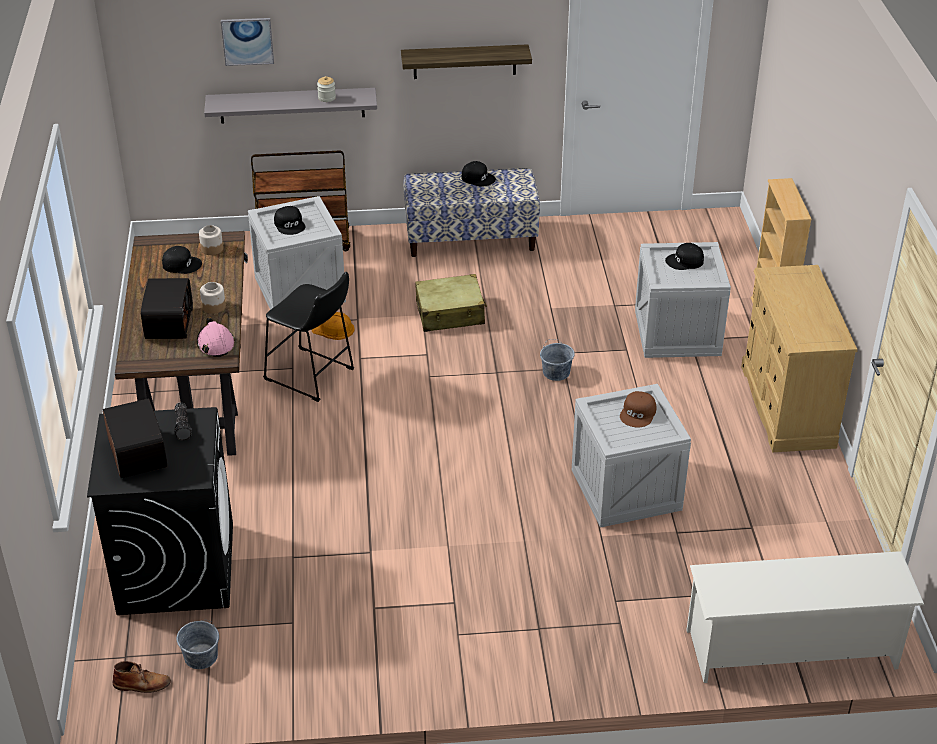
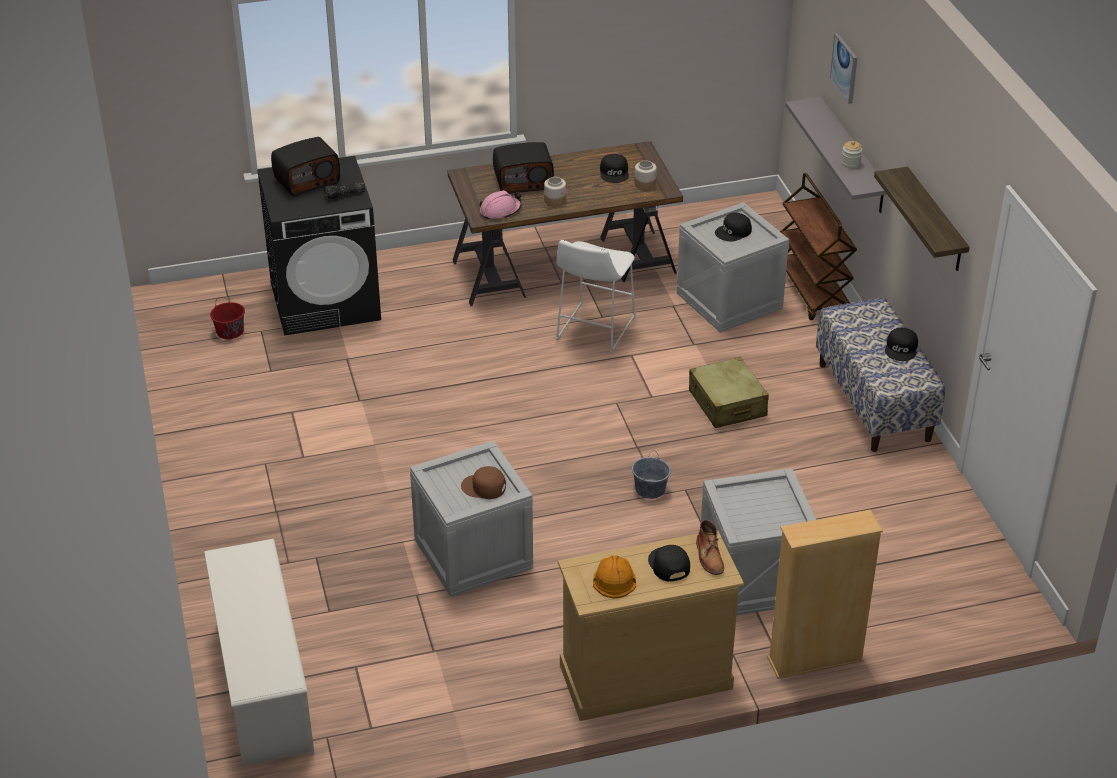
camera: 80 degrees right, 0 degrees up
brown boot [113,661,171,693] -> brown boot moved to [696,520,724,575]
grey bucket [177,620,219,669] -> red bucket [210,297,245,339]
black stool [263,272,355,402] -> white stool [556,240,636,353]
orange hard hat [312,312,355,340] -> orange hard hat moved to [593,555,636,598]
black cap [665,243,704,270] -> black cap moved to [648,545,690,581]

